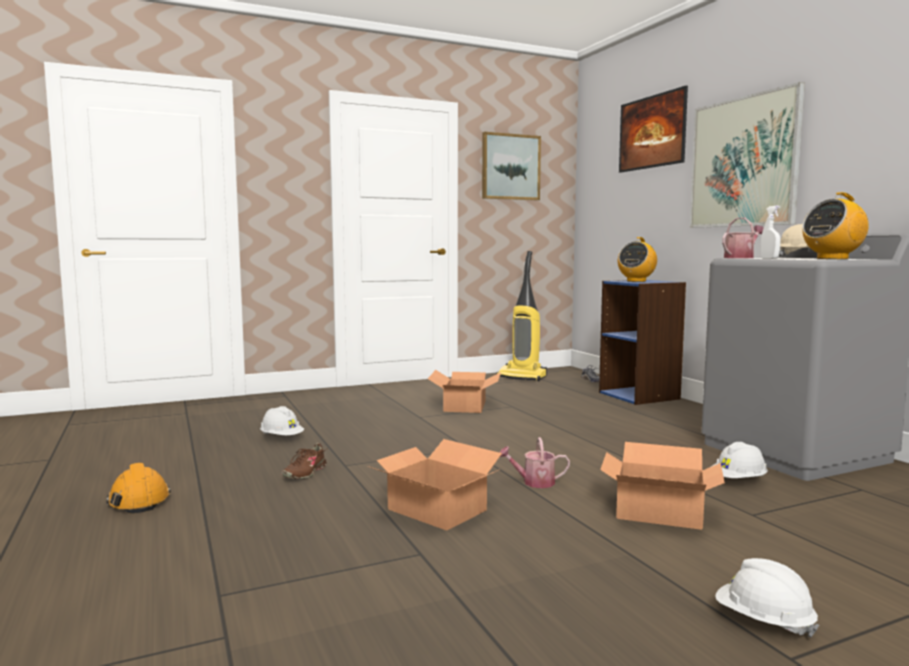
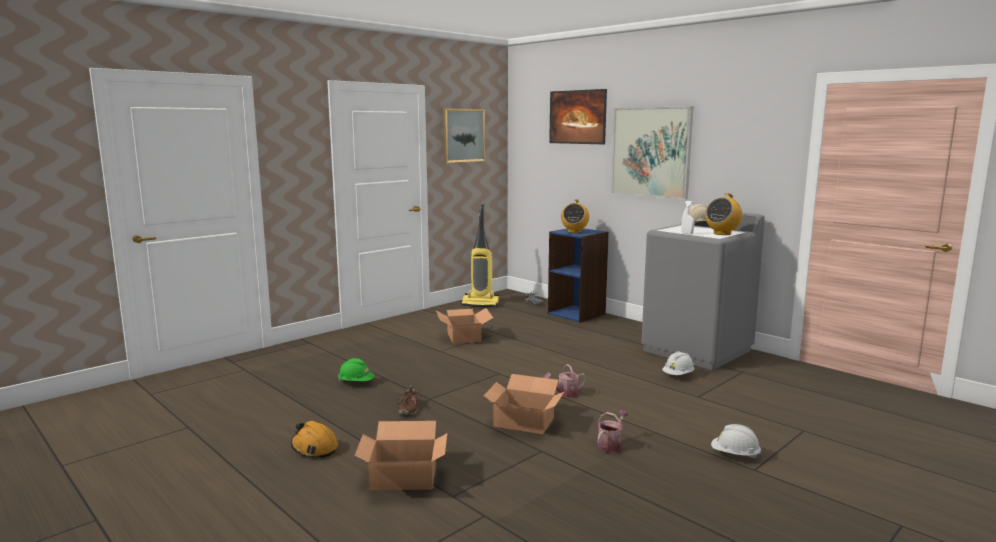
camera: 20 degrees left, 5 degrees up
white hard hat [260,406,304,435] -> green hard hat [338,358,374,381]
cardboard box [600,442,725,530] -> cardboard box moved to [355,421,447,490]
watering can [722,218,764,258] -> watering can moved to [597,410,629,452]

